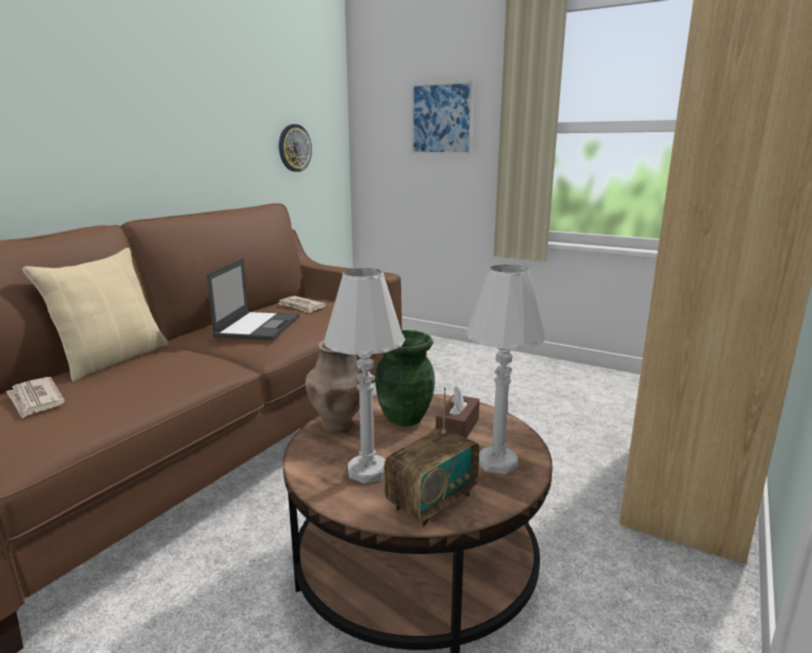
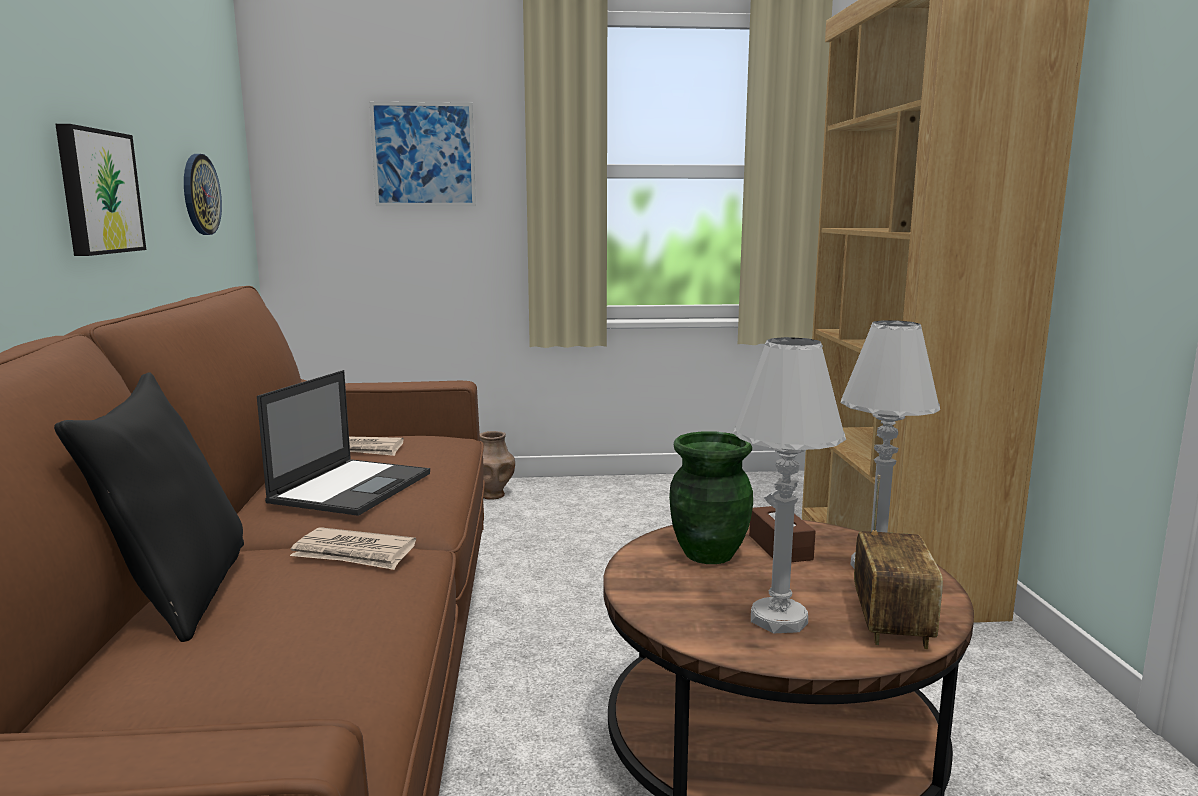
camera: 35 degrees left, 5 degrees down
newspaper [6,377,65,419] -> newspaper moved to [290,527,416,570]
beige pillow [22,248,169,382] -> black pillow [54,372,244,642]
laptop [207,258,300,340] -> laptop turned 45 degrees clockwise [257,370,430,516]
brown vase [305,340,363,434] -> brown vase moved to [480,431,515,500]
none -> picture [55,124,146,256]

